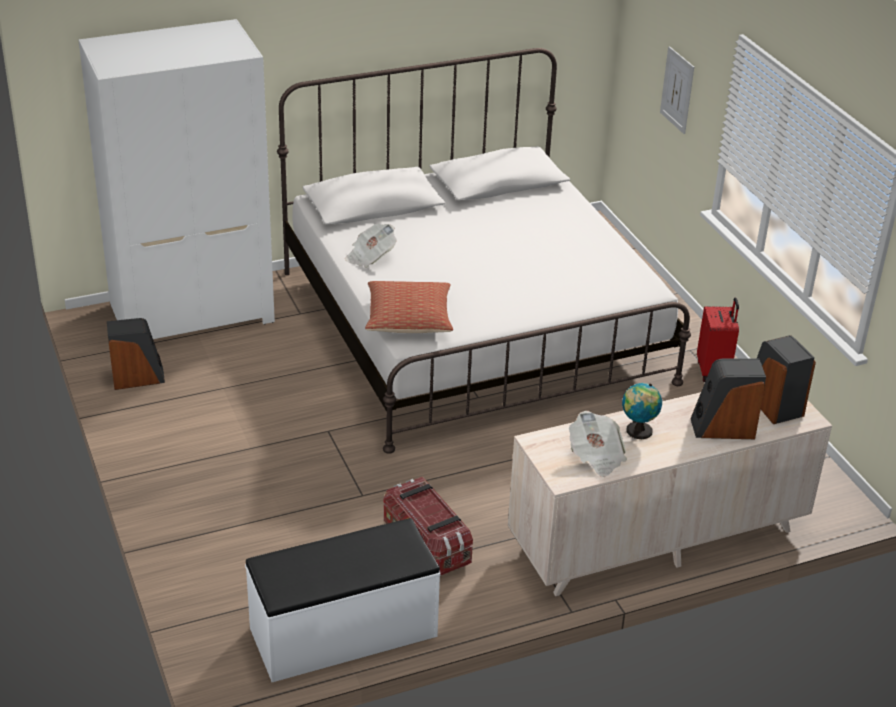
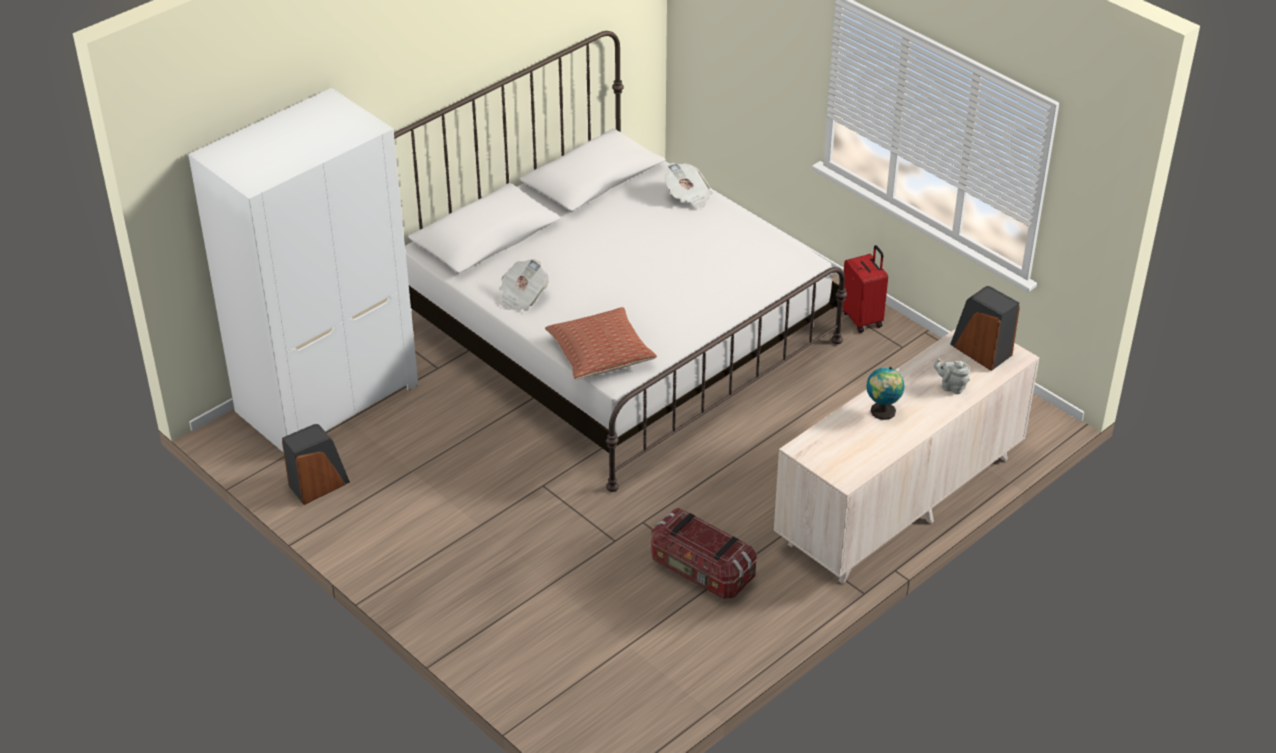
camera: 20 degrees left, 5 degrees up
white bench [245,518,441,682] -> none
newspaper [569,411,627,477] -> newspaper moved to [664,163,713,210]
picture [660,46,694,134] -> none
speaker [690,358,766,439] -> grey teapot [934,358,970,394]

